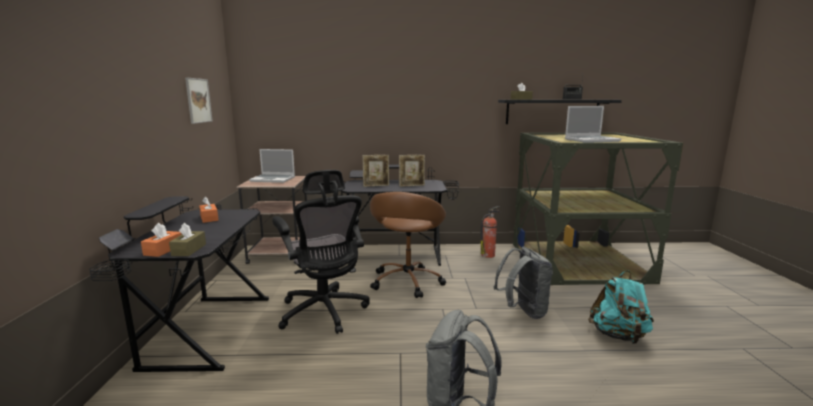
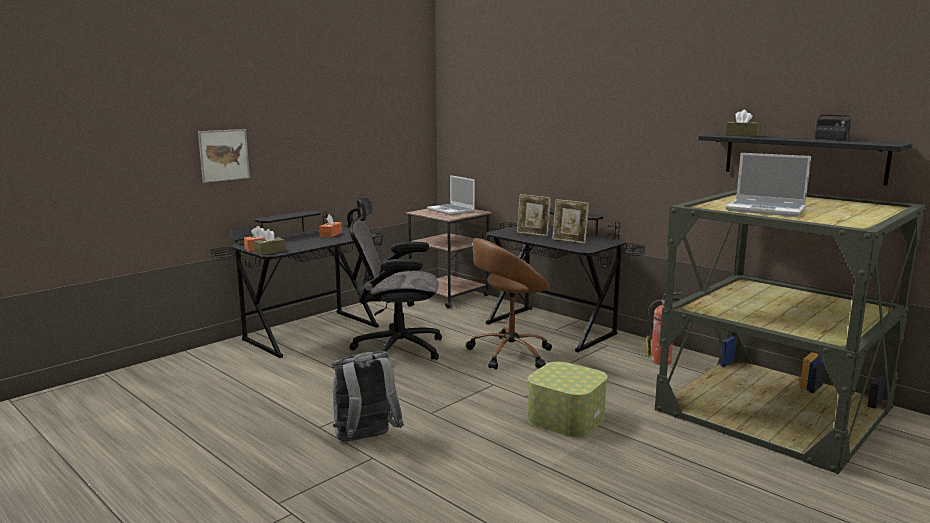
camera: 45 degrees right, 0 degrees up
picture [185,77,213,124] -> picture moved to [198,129,250,183]
office chair [272,170,370,334] -> office chair turned 75 degrees clockwise [347,195,442,360]
grey backpack [494,247,553,319] -> storage box [527,362,608,437]
turquoise backpack [588,271,654,344] -> none

